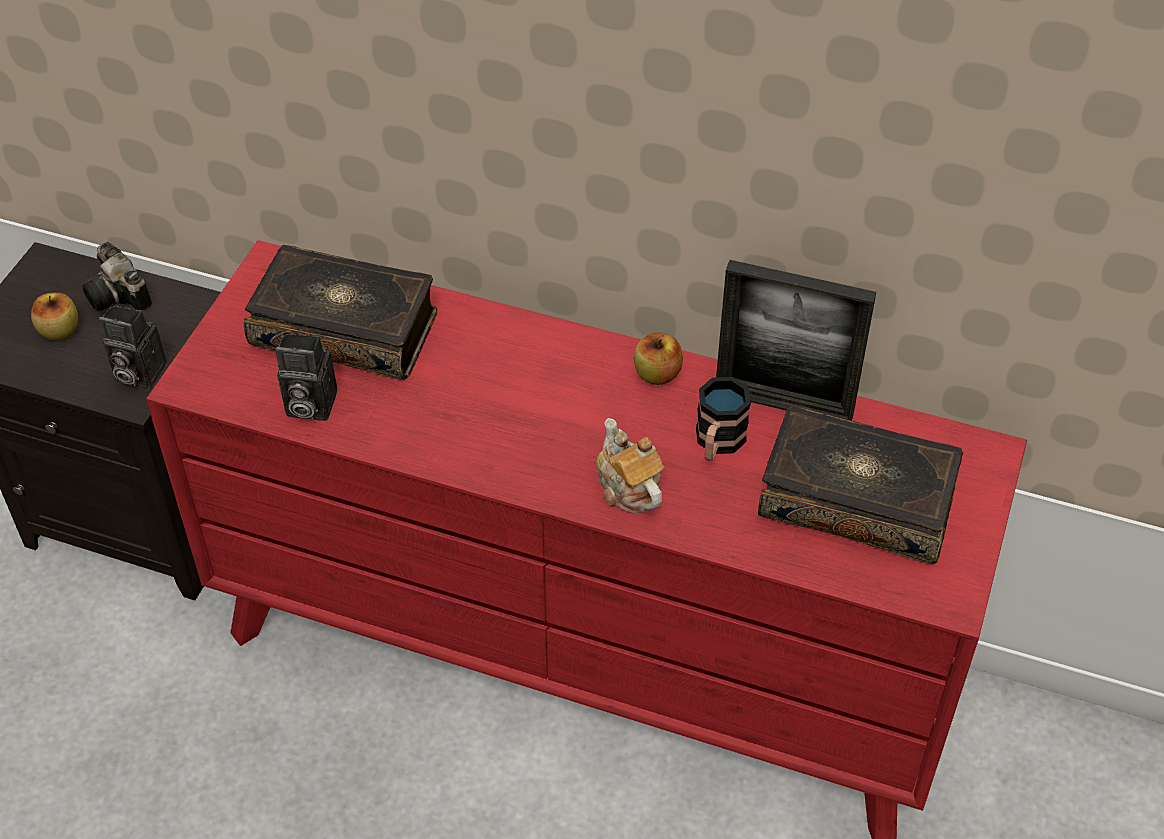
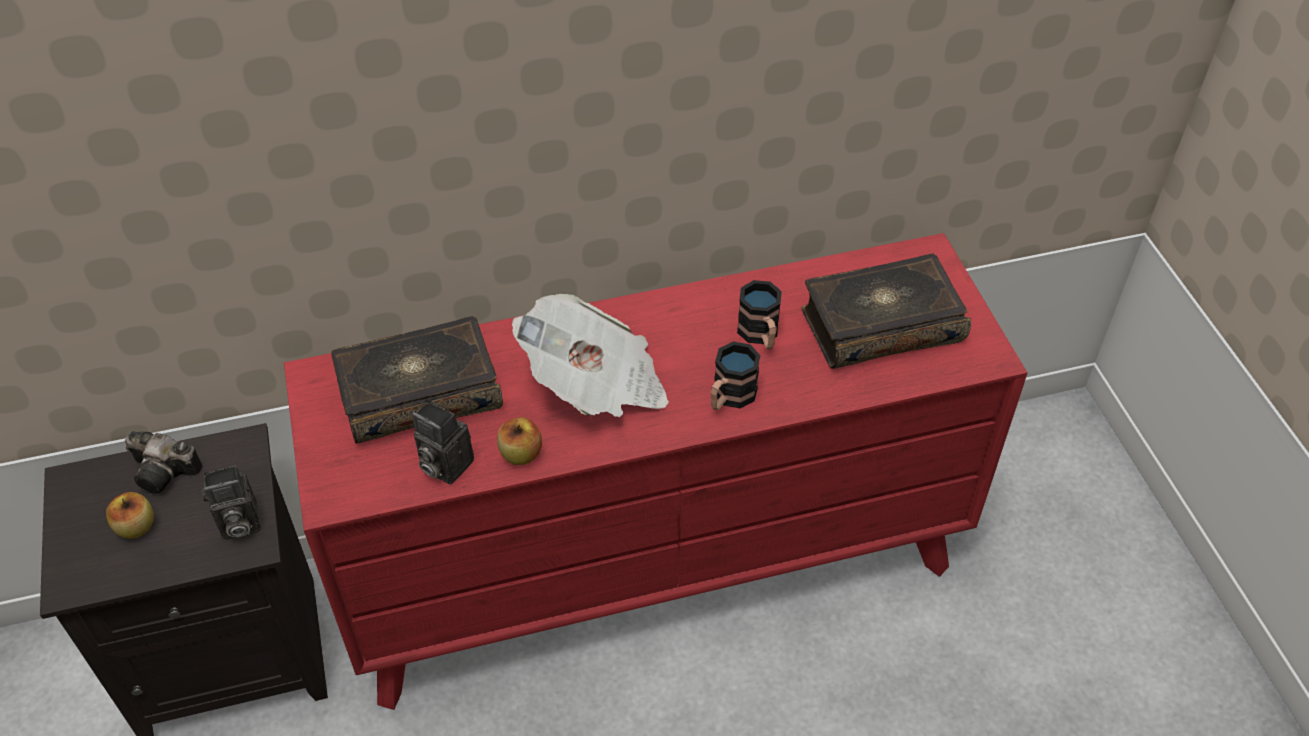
camera: 35 degrees left, 0 degrees up
camera [275,332,337,421] -> camera turned 60 degrees clockwise [412,400,474,484]
teapot [596,418,664,513] -> mug [711,341,760,410]
apple [634,333,683,385] -> apple moved to [497,417,542,465]
picture frame [716,260,876,421] -> none
none -> newspaper [512,294,669,417]

